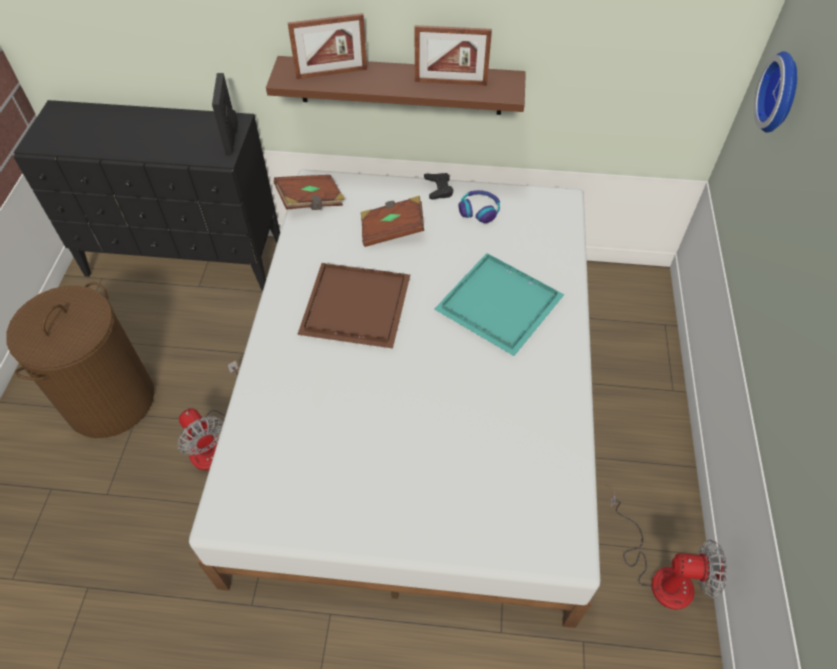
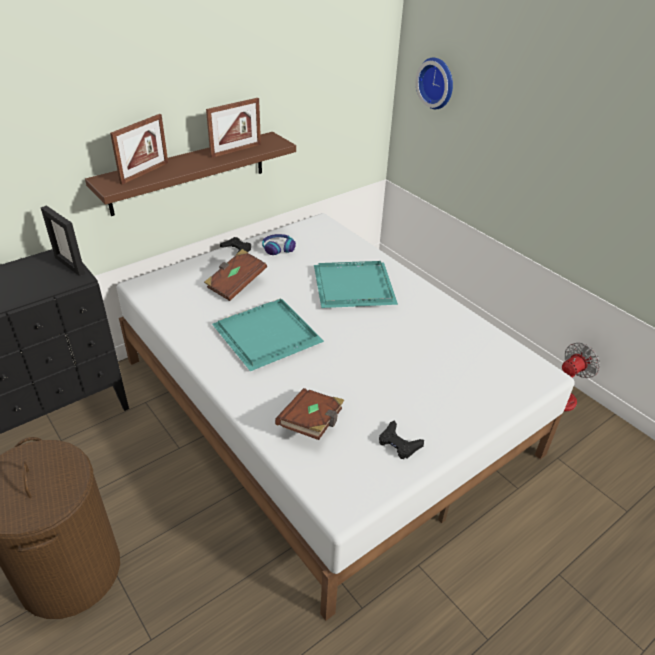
camera: 45 degrees left, 15 degrees down
fan [178,360,238,471] -> none
brown book [274,175,345,210] -> brown book moved to [275,388,344,440]
brown tray [297,263,410,349] -> turquoise tray [212,298,324,371]
none -> black game controller [379,421,424,459]

